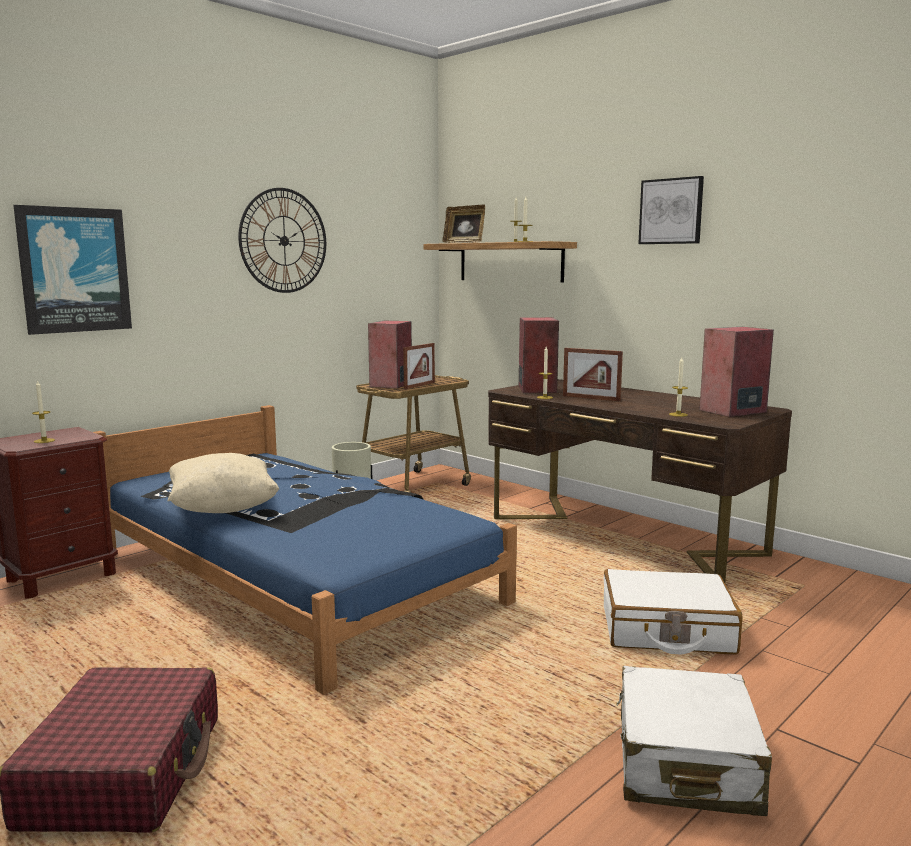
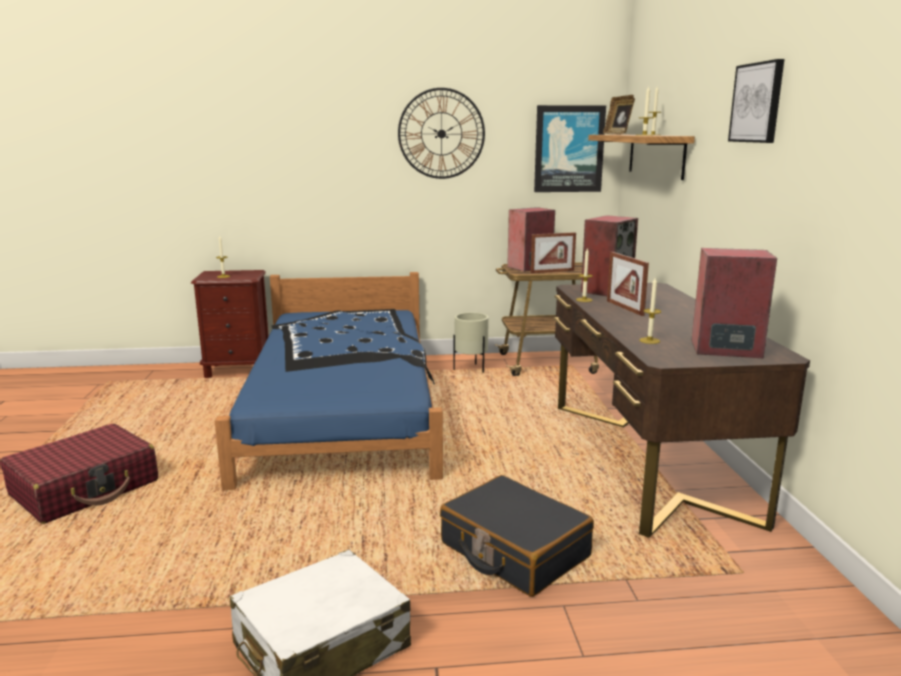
camera: 40 degrees right, 5 degrees up
picture [13,205,132,335] -> picture moved to [534,105,606,192]
beige pillow [168,453,279,513] -> none
white suitcase [604,569,743,655] -> black suitcase [440,475,594,597]

